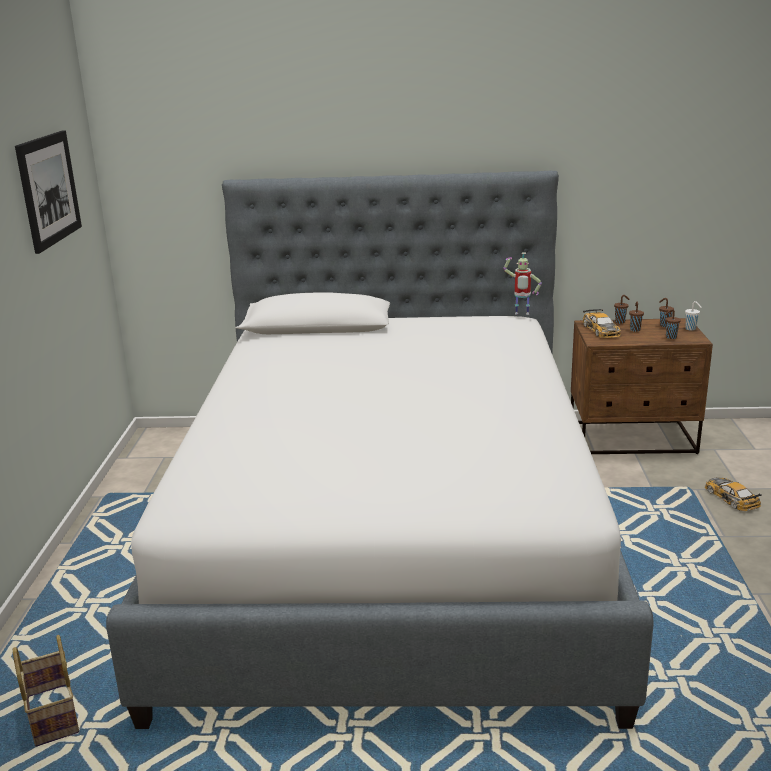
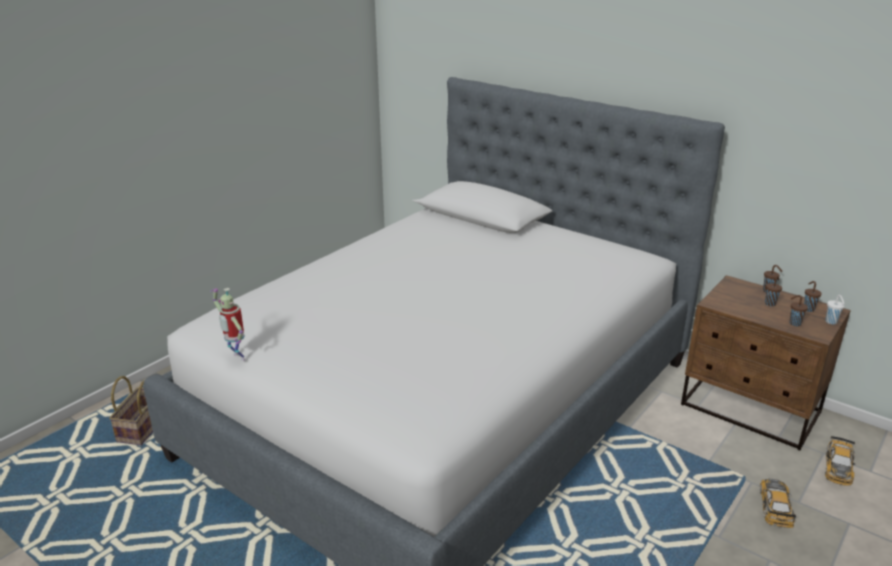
camera: 35 degrees right, 5 degrees up
picture [15,130,82,254] -> none
toy robot [503,252,542,315] -> toy robot moved to [210,288,246,361]
toy car [582,309,621,338] -> toy car moved to [825,436,855,486]

